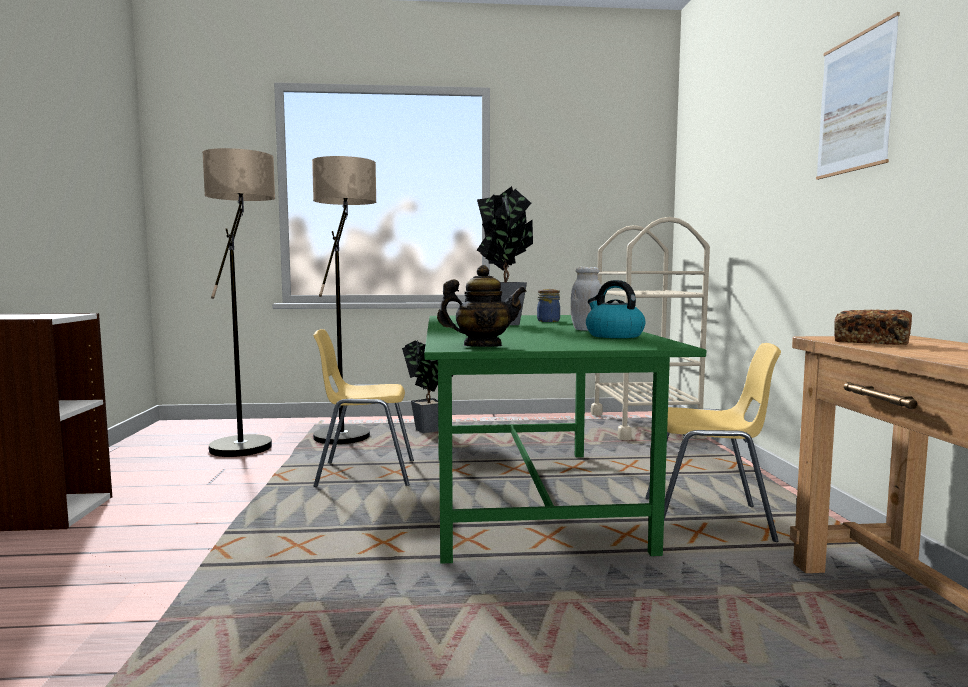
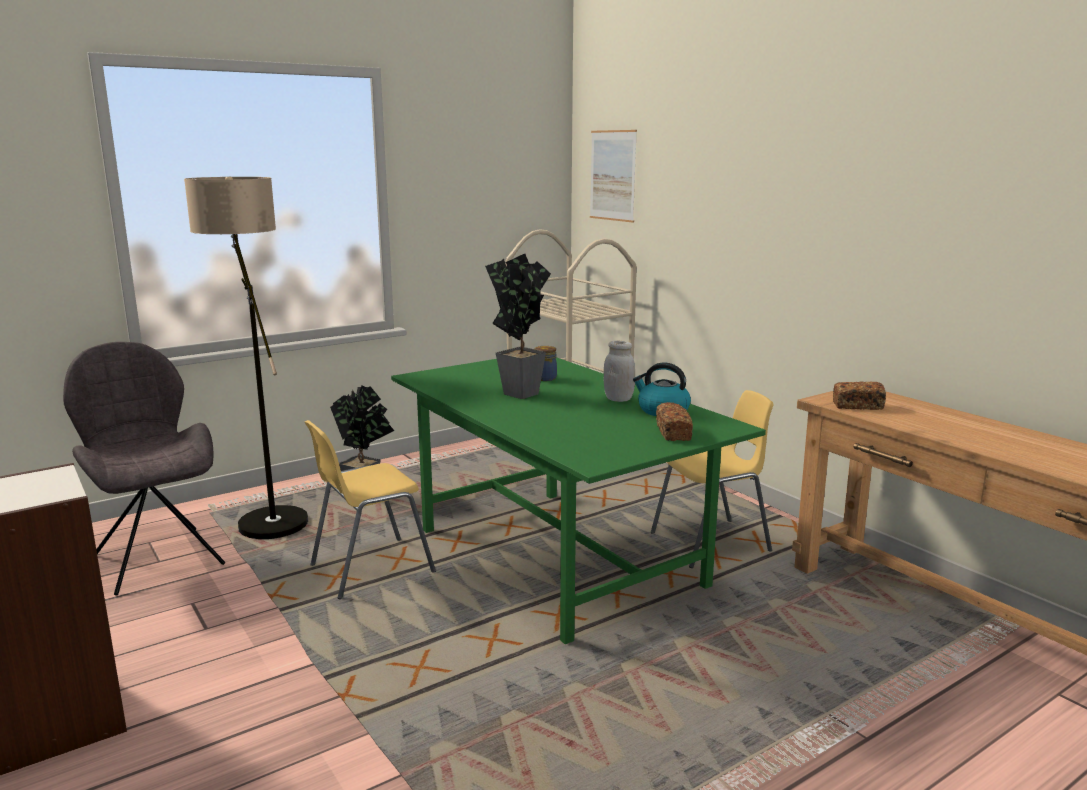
camera: 30 degrees left, 10 degrees up
floor lamp [202,148,275,457] -> grey chair [63,342,225,595]
teapot [437,265,526,347] -> none
picture [816,12,900,180] -> picture moved to [590,130,637,223]
none -> bread [656,402,693,441]

